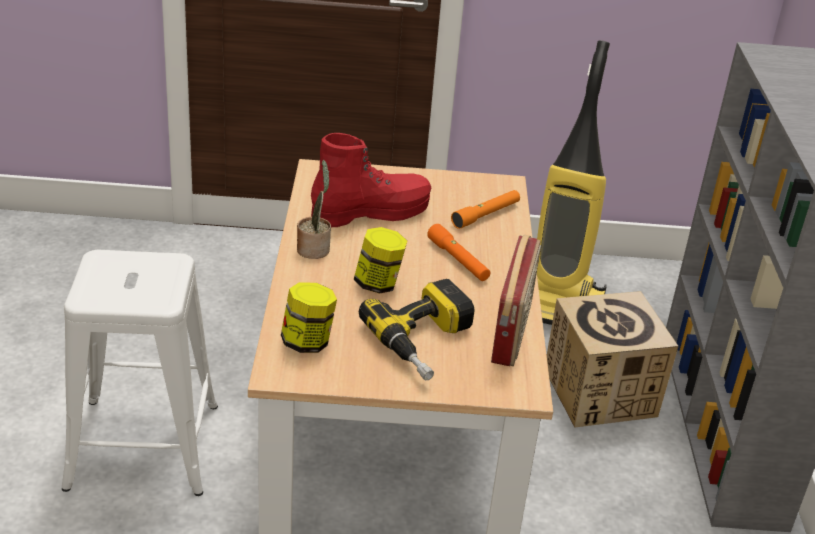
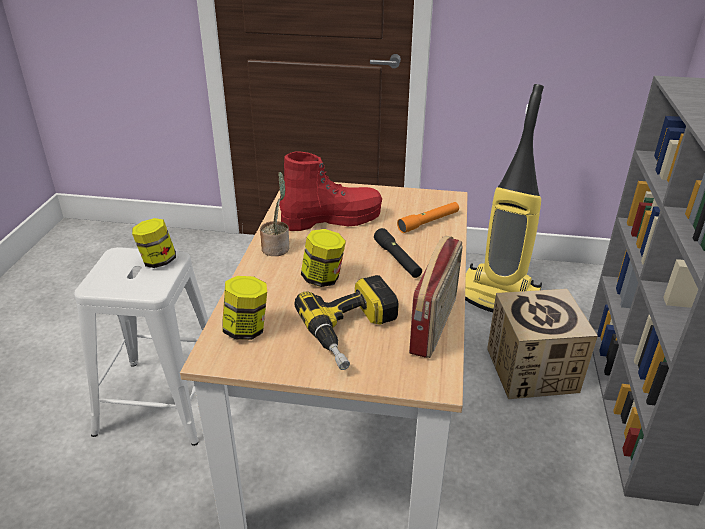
camera: 10 degrees right, 0 degrees up
orange flashlight [427,224,490,281] -> black flashlight [374,228,422,278]
none -> jar [132,218,176,268]

